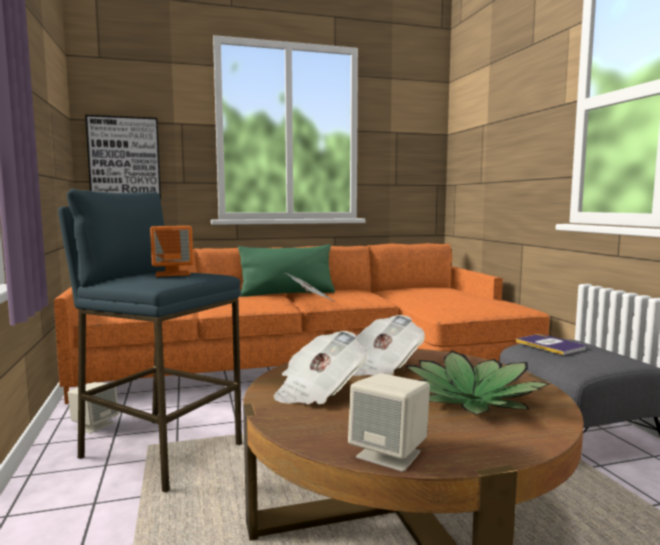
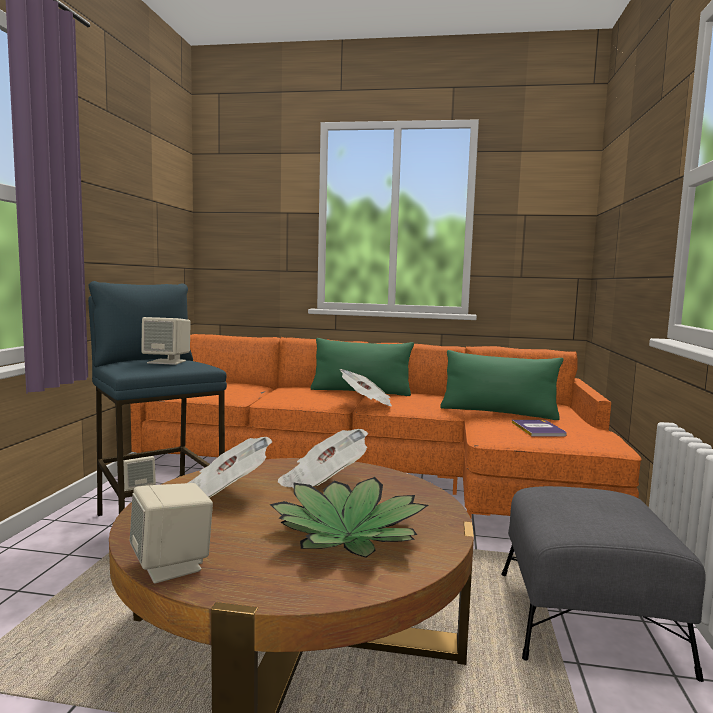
camera: 25 degrees right, 0 degrees up
picture [85,115,161,199] -> none
orange speaker [150,226,193,277] -> beige speaker [141,317,191,365]
book [516,334,586,355] -> book moved to [512,420,567,436]
none -> green pillow [440,350,564,420]

